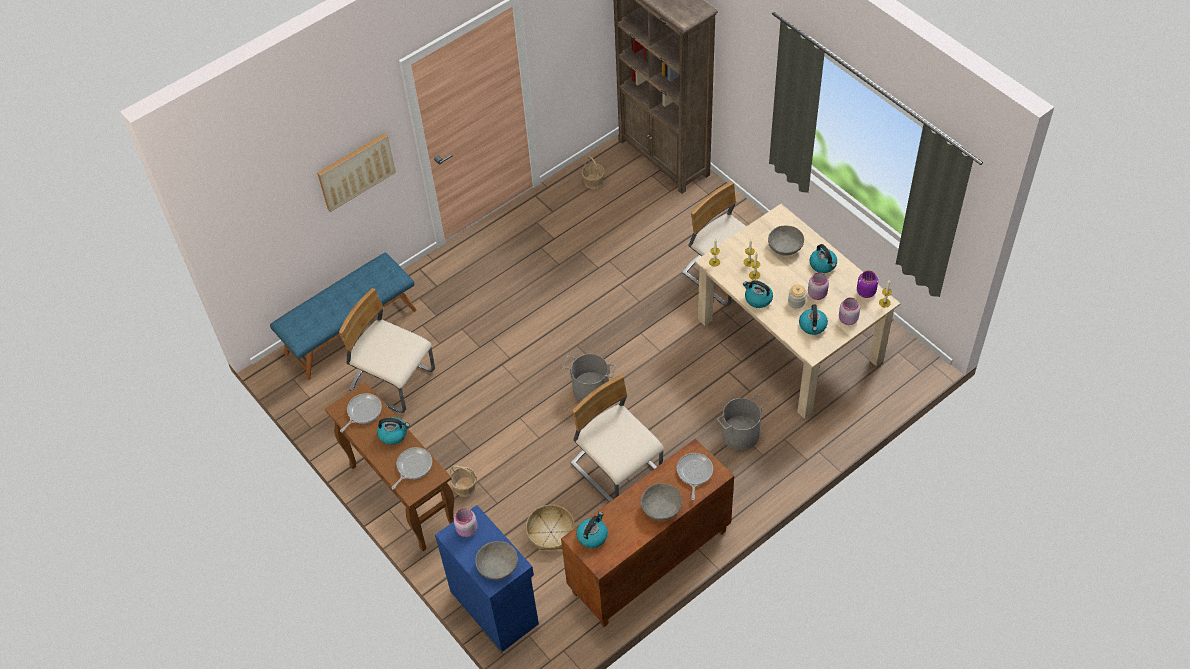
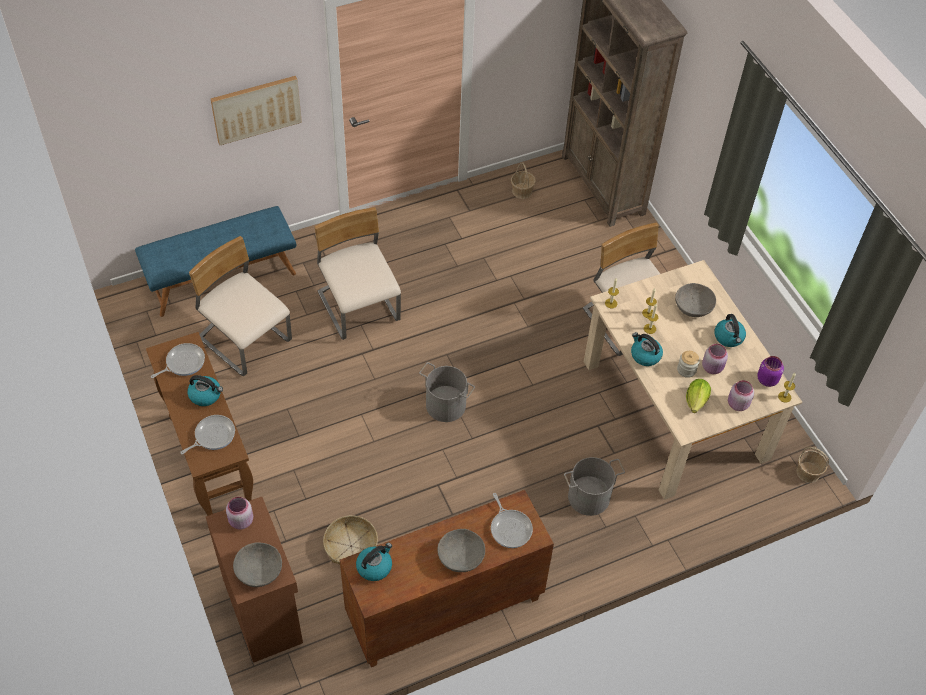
camera: 10 degrees right, 0 degrees up
blue cabinet [435,505,539,652] -> brown cabinet [206,497,303,663]
basket [450,465,477,497] -> basket moved to [796,447,829,483]
beige chair [571,375,664,502] -> beige chair moved to [315,207,401,340]
frying pan [677,453,713,500] -> frying pan turned 135 degrees clockwise [491,493,533,548]
kettle [799,304,828,335] -> lettuce [686,379,711,413]

